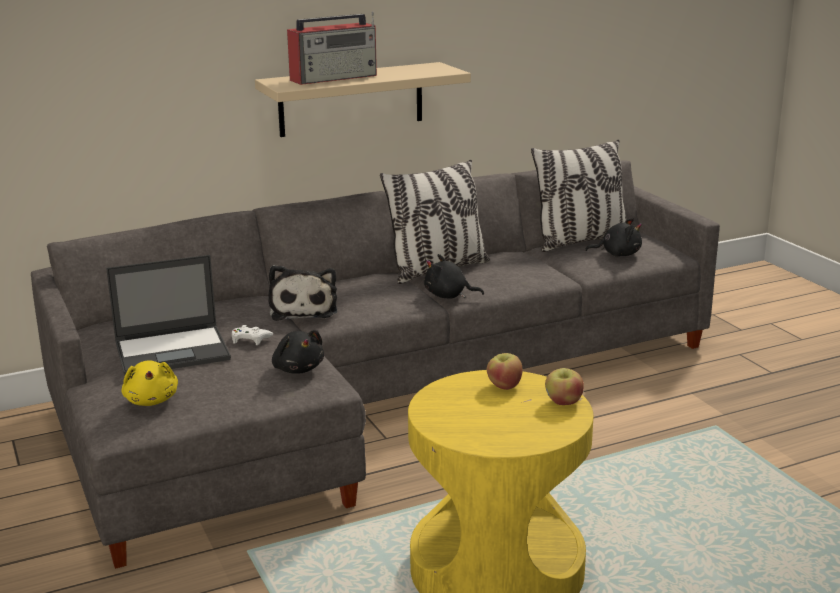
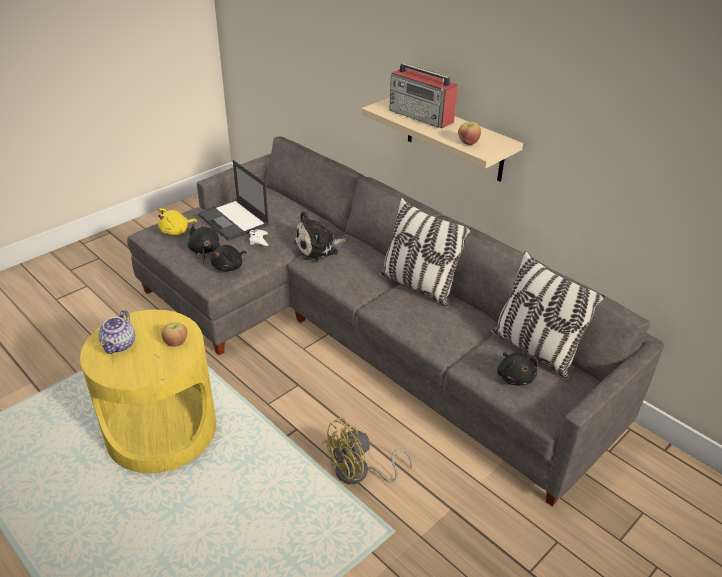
camera: 70 degrees right, 15 degrees up
black plush toy [424,254,484,298] -> black plush toy moved to [188,222,220,263]
apple [545,368,584,405] -> apple moved to [458,122,481,145]
none -> teapot [98,310,135,354]
none -> yellow fan [322,418,412,484]

